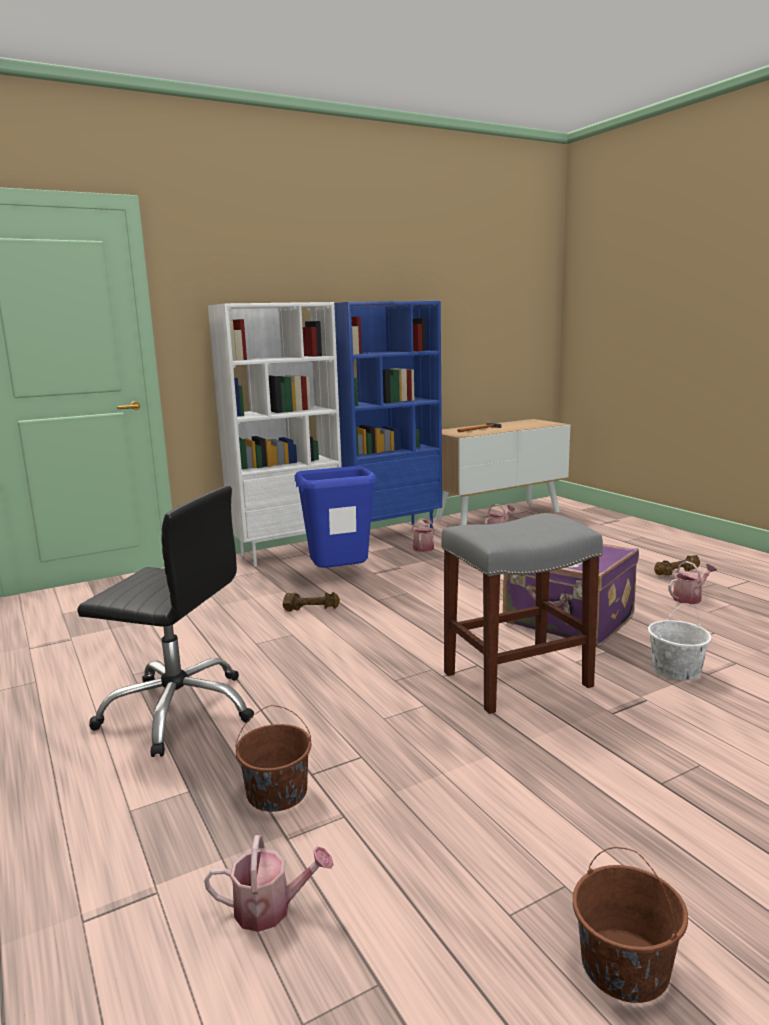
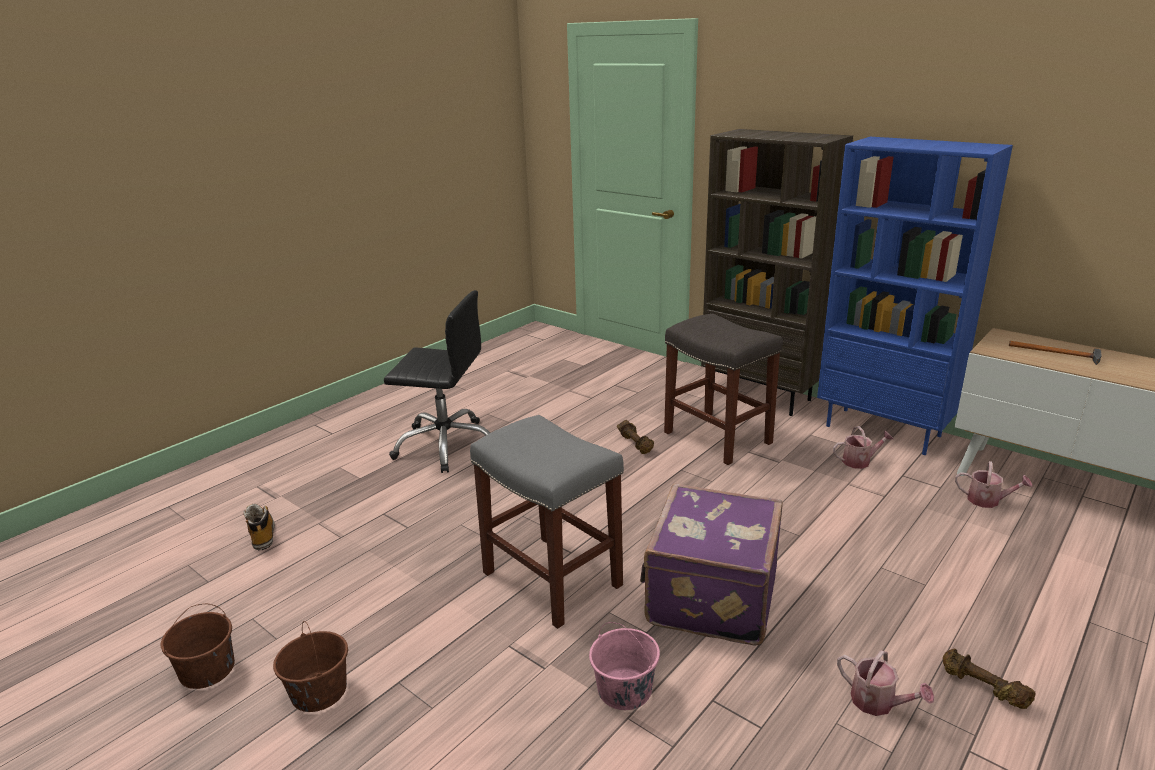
camera: 70 degrees right, 10 degrees up
black office chair [77,486,254,757] -> black office chair turned 75 degrees counterclockwise [384,290,490,473]
watering can [204,835,334,932] -> boot [243,504,275,551]
white bookcase [208,302,342,567] -> brown bookcase [701,129,853,416]
brown bucket [236,705,311,812] -> brown bucket moved to [273,621,348,712]
blue trash can [295,466,377,568] -> grey stool [664,314,783,465]
white bucket [648,603,712,681] -> pink bucket [589,622,660,710]

